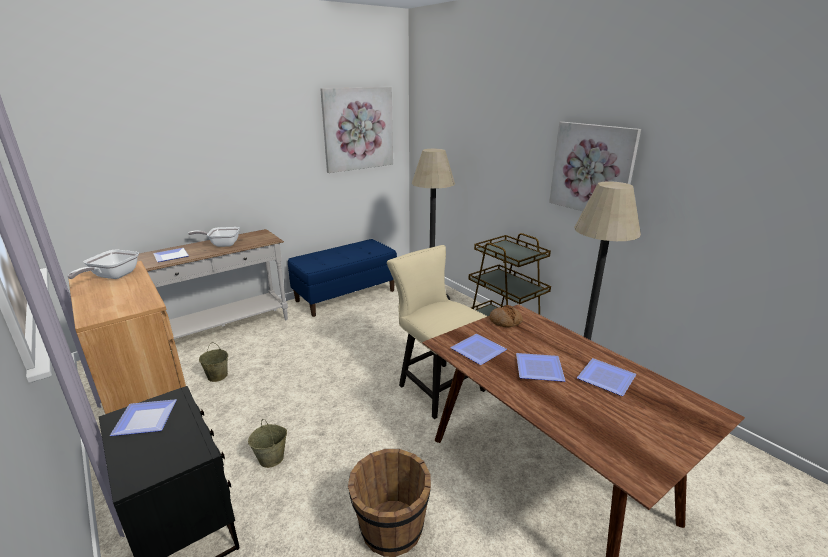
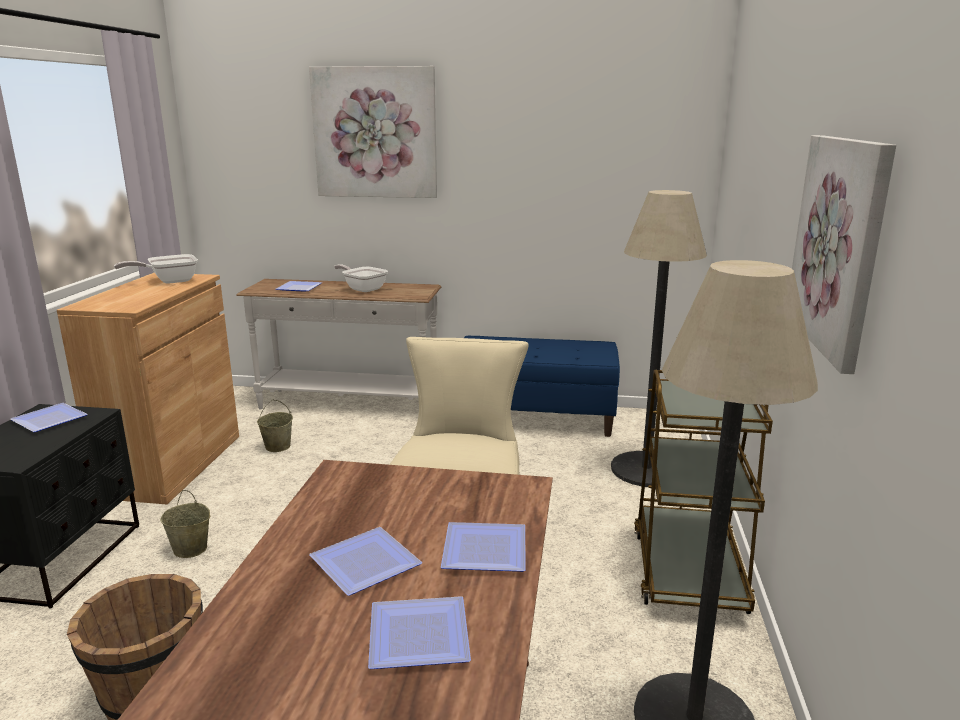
camera: 45 degrees right, 5 degrees down
picture [320,87,393,173] -> picture moved to [309,66,437,198]
plate [450,334,507,365] -> plate moved to [441,522,526,572]
bread [490,305,523,327] -> none

